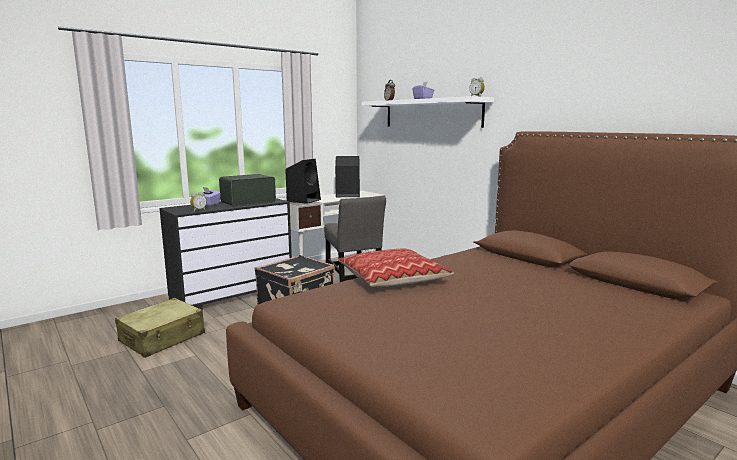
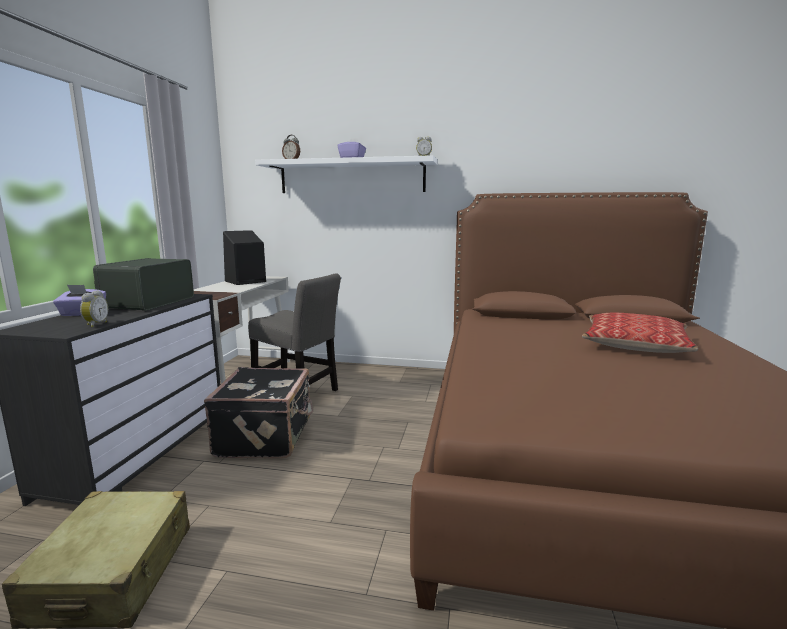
camera: 40 degrees left, 0 degrees up
black speaker [285,159,321,204] -> none
pillow [338,249,454,287] -> pillow moved to [582,313,698,353]

